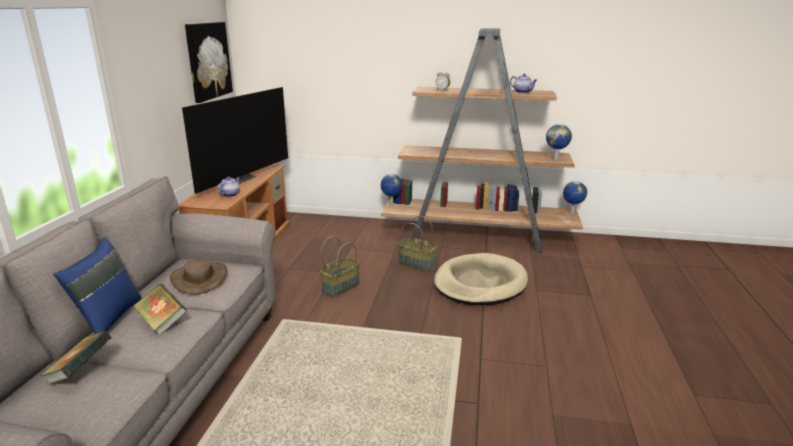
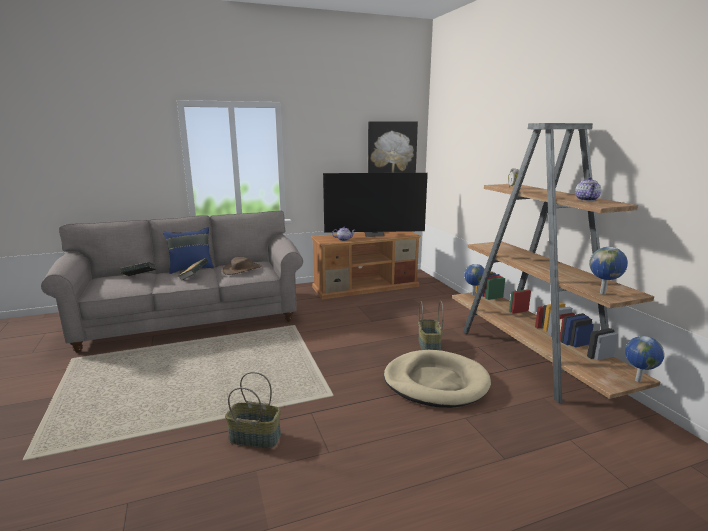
camera: 60 degrees right, 5 degrees down
basket [320,236,360,297] -> basket moved to [225,372,281,448]

